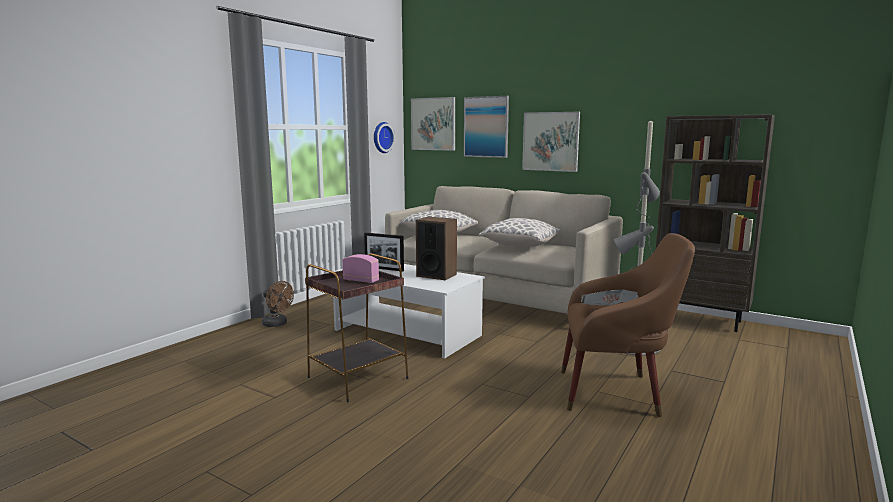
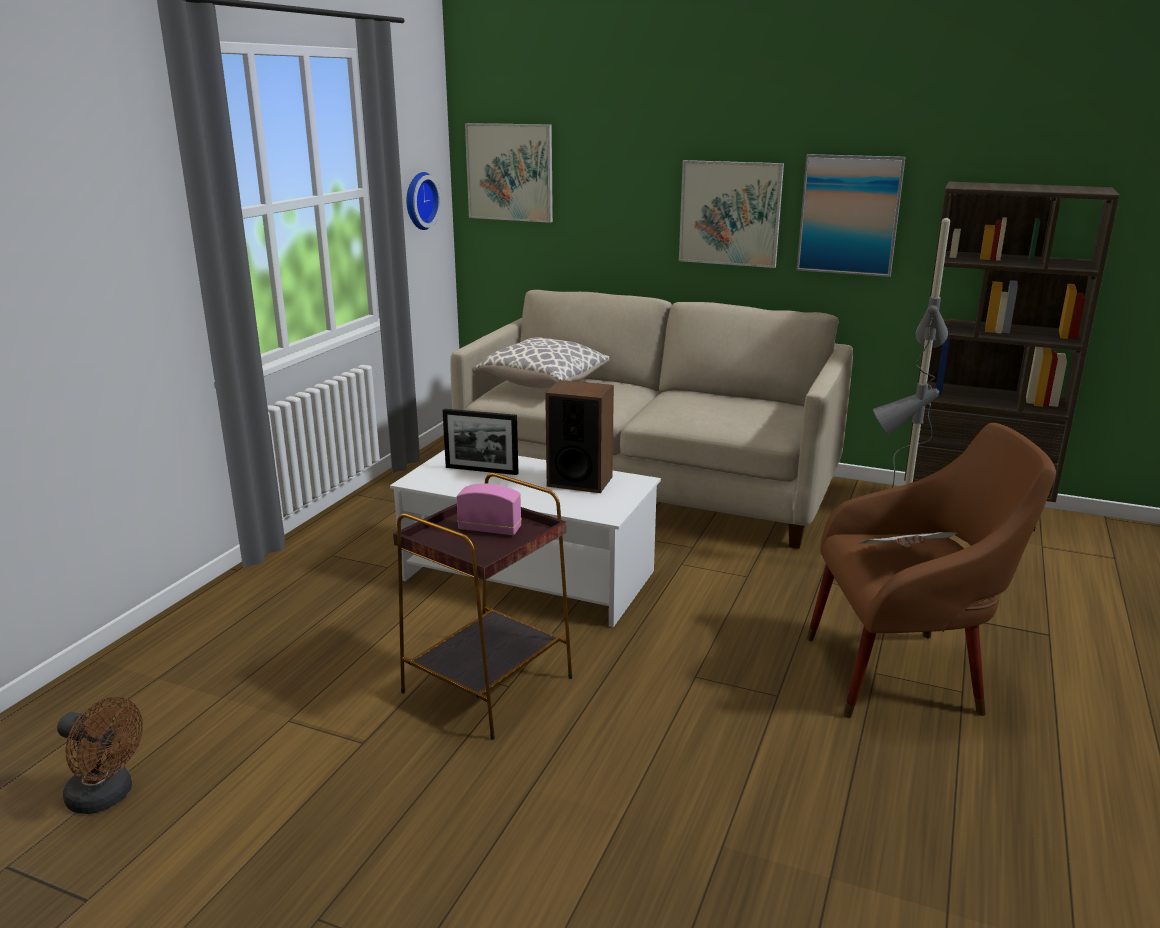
camera: 10 degrees left, 10 degrees up
brown fan [262,281,294,327] -> brown fan moved to [57,697,143,814]
picture [464,96,509,158] -> picture moved to [797,154,906,277]
pillow [478,218,560,247] -> none

